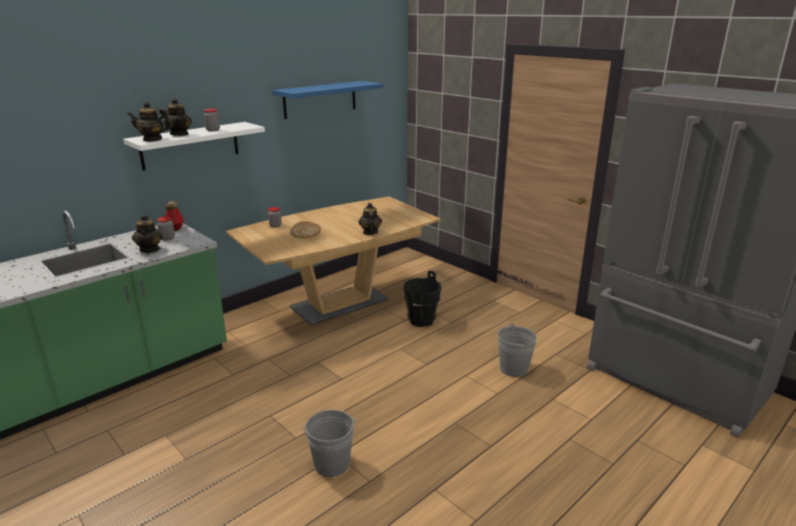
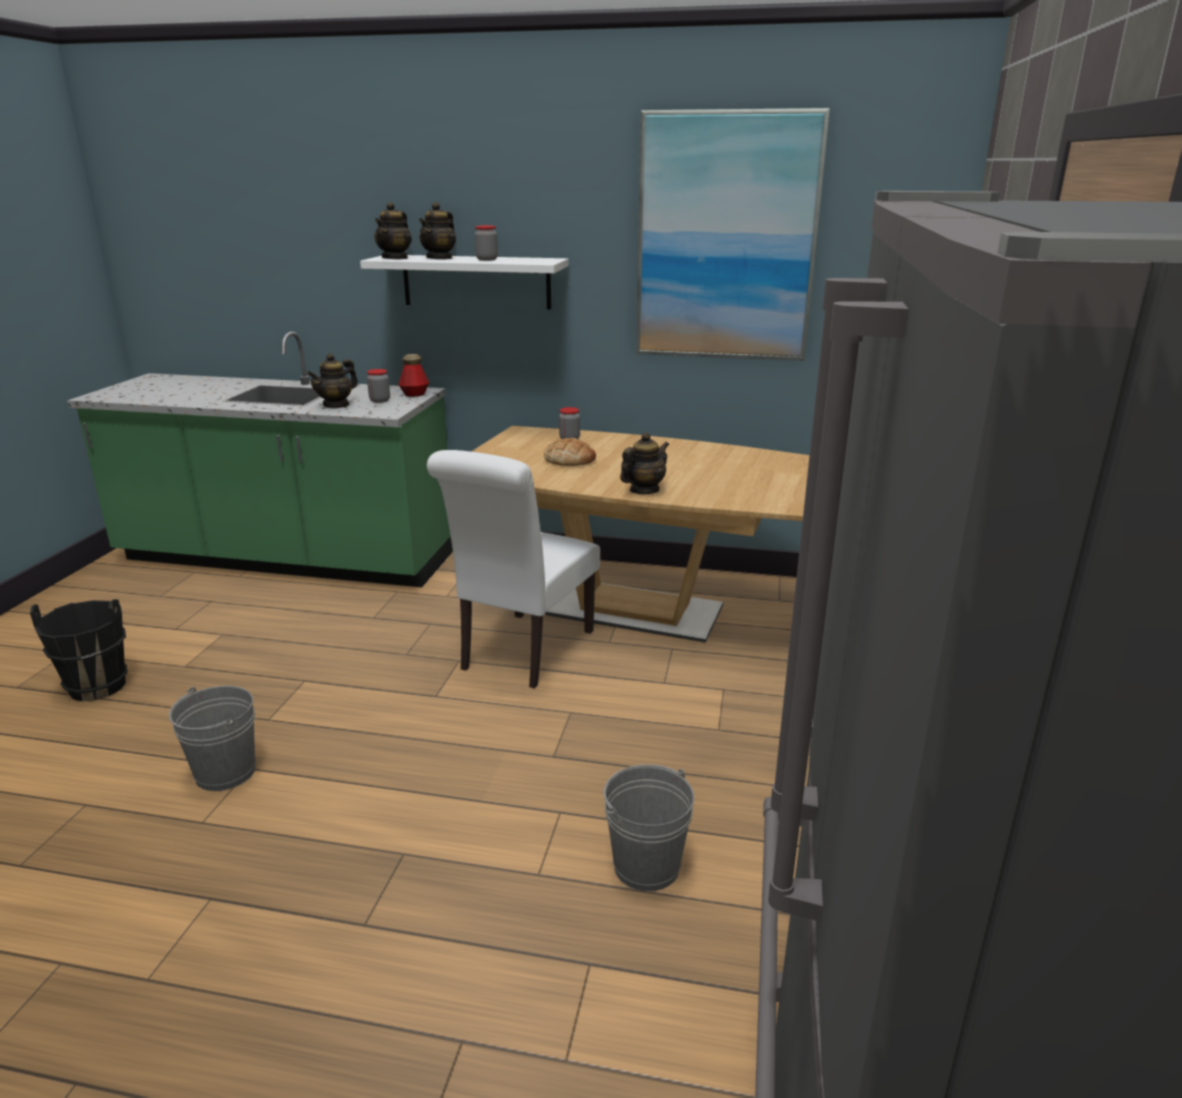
camera: 55 degrees right, 0 degrees up
teapot [128,102,172,142] -> teapot turned 120 degrees counterclockwise [374,202,412,259]
blue shelf [273,81,383,119] -> picture [636,108,830,361]
black bucket [403,271,442,327] -> black bucket moved to [30,599,128,701]
none -> white chair [427,450,600,689]

